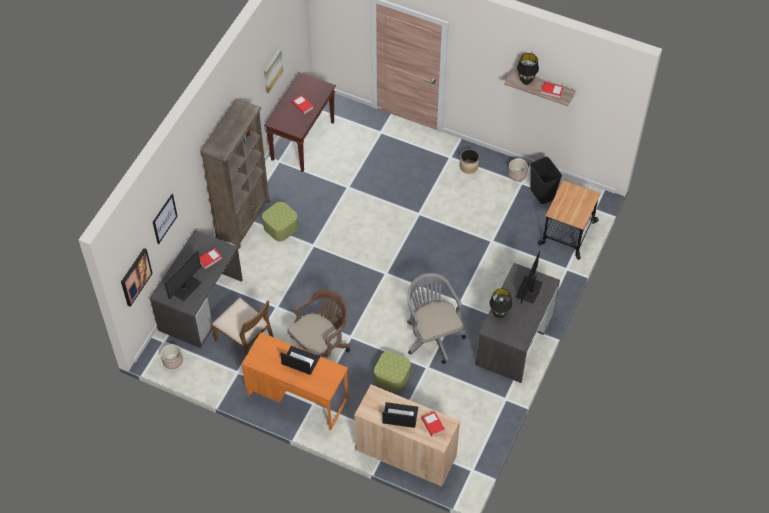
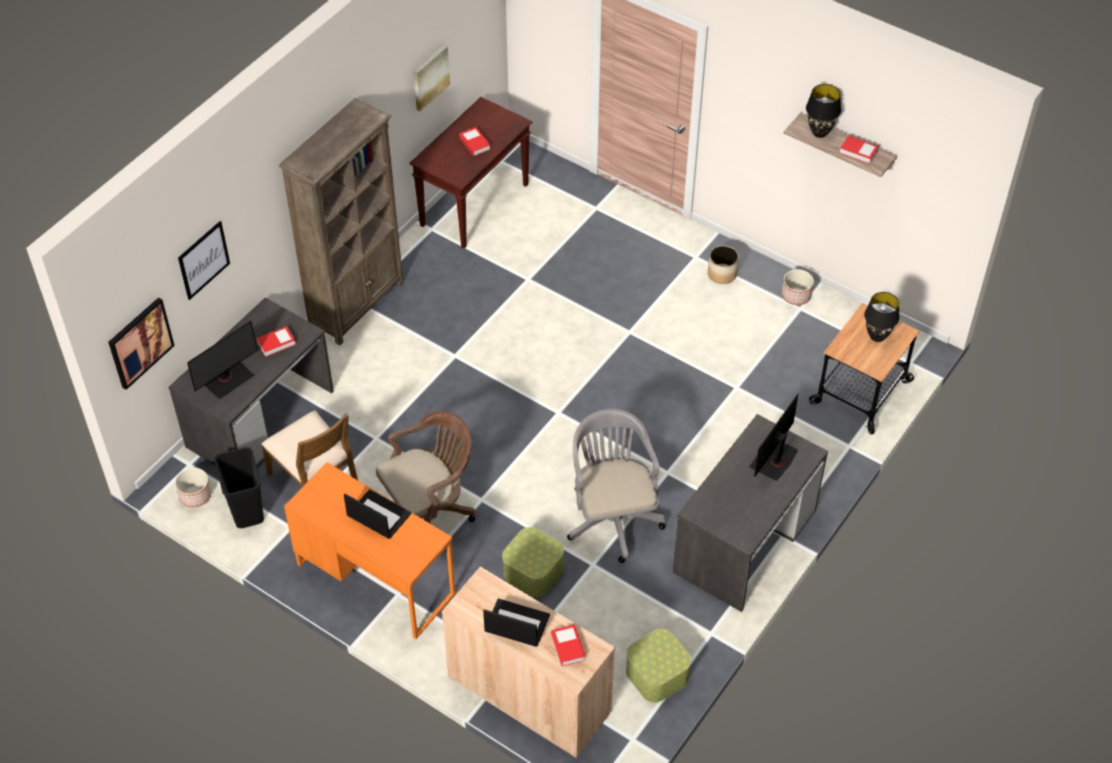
camera: 10 degrees right, 5 degrees down
storage box [262,202,298,241] -> storage box moved to [626,629,691,703]
black table lamp [489,289,512,318] -> black table lamp moved to [864,292,900,342]
black trash can [530,157,562,204] -> black trash can moved to [214,447,264,528]

